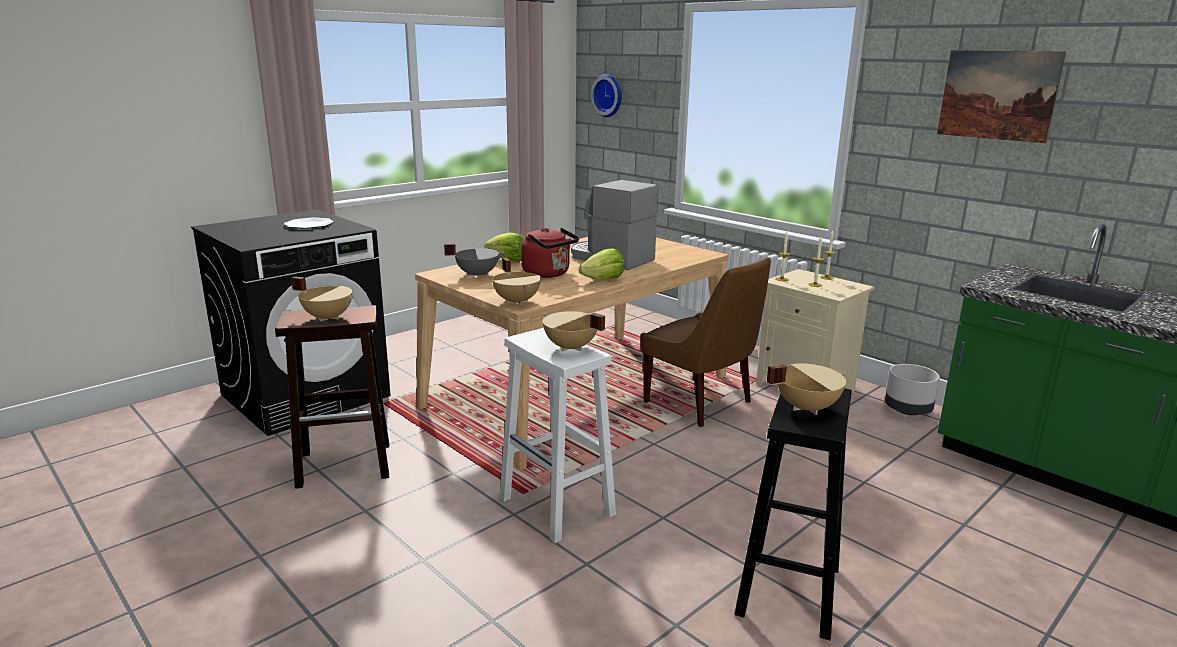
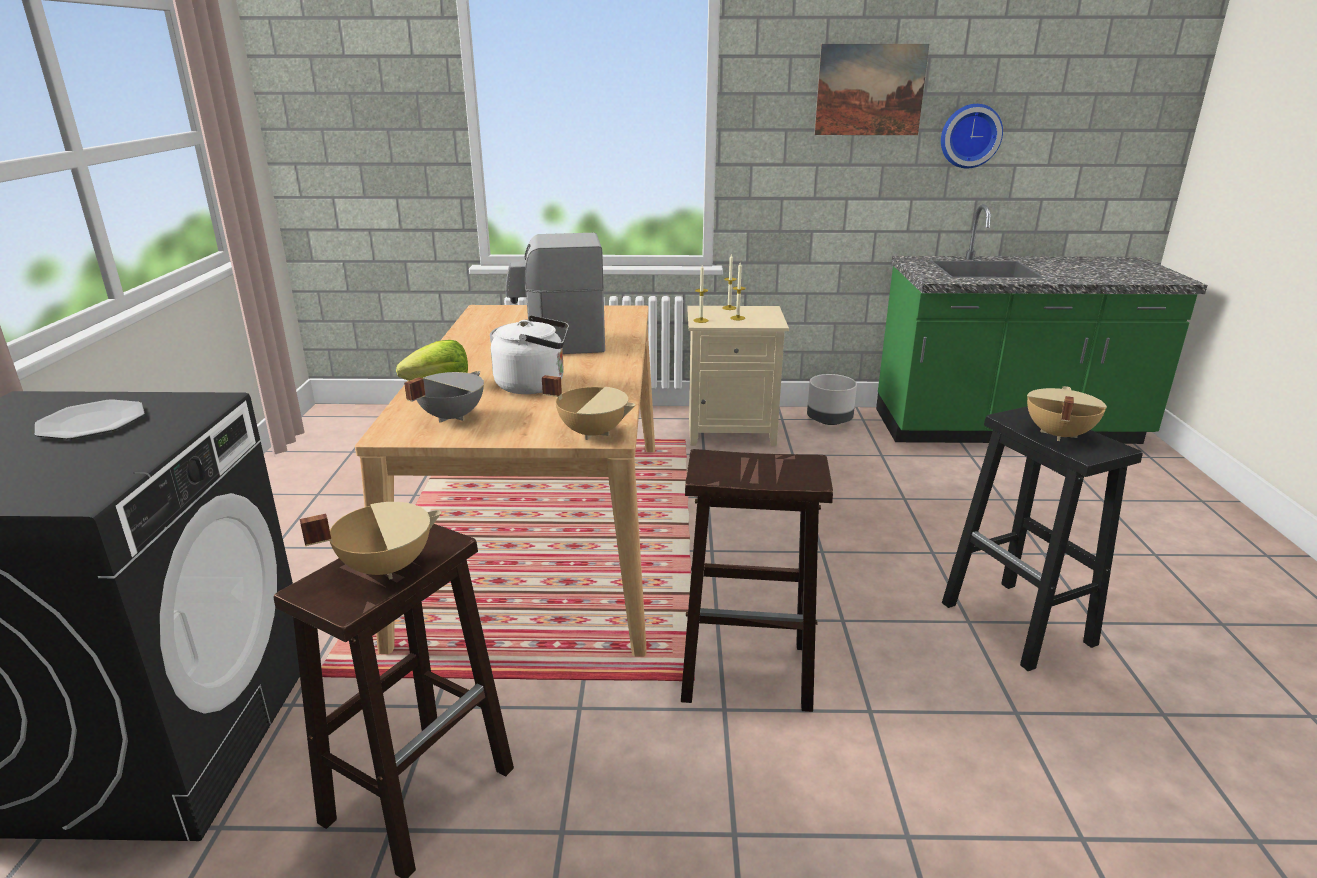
camera: 45 degrees left, 5 degrees up
white stool [500,328,616,543] -> brown stool [681,449,833,712]
red kettle [521,227,579,278] -> white kettle [491,315,569,394]
beige cooking pot [543,311,605,351] -> none
lettuce [579,248,625,280] -> none
wall clock [591,74,622,117] -> wall clock moved to [941,104,1003,168]
brown chair [641,257,771,427] -> none

